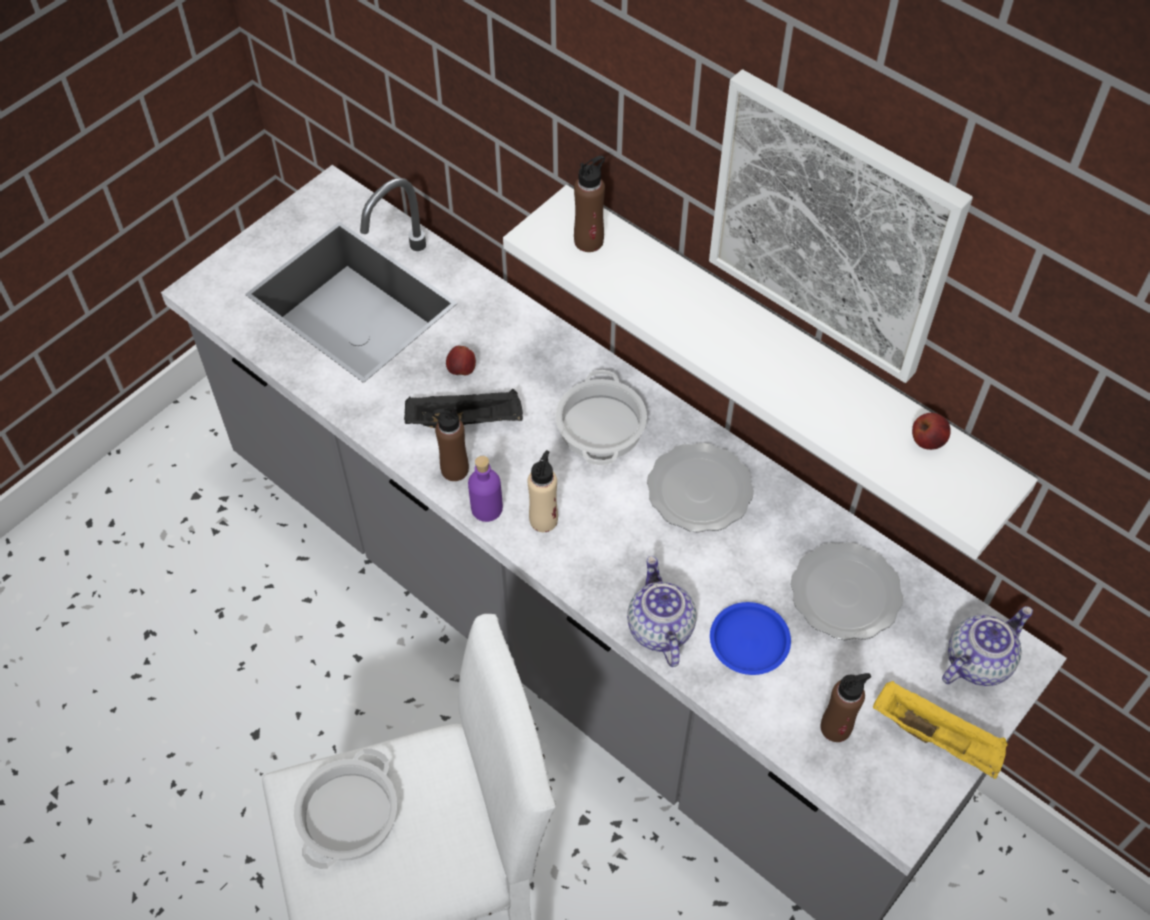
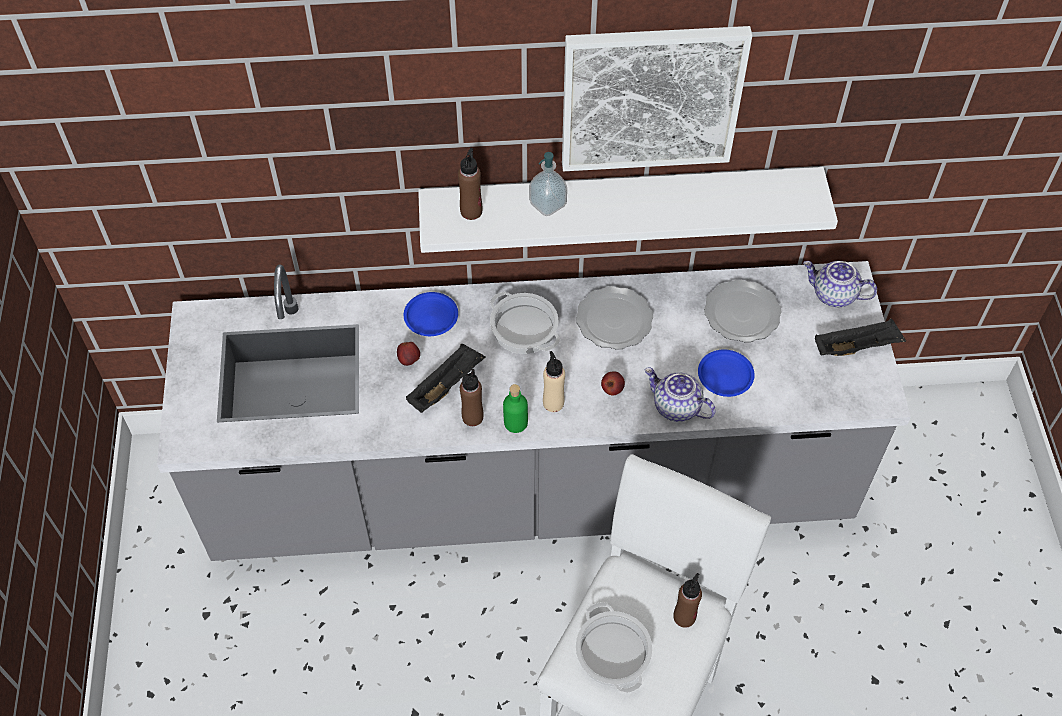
camera: 45 degrees left, 0 degrees up
purple bottle [468,456,503,522] -> green bottle [503,384,528,433]
brown bottle [821,673,871,742] -> brown bottle moved to [674,573,702,628]
yellow tray [873,681,1008,779] -> black tray [815,319,906,356]
apple [912,413,951,450] -> apple moved to [601,371,625,395]
teapot [942,606,1033,686] -> teapot turned 75 degrees counterclockwise [803,261,877,307]
none -> blue plate [404,292,458,336]
none -> soap dispenser [529,152,567,216]

